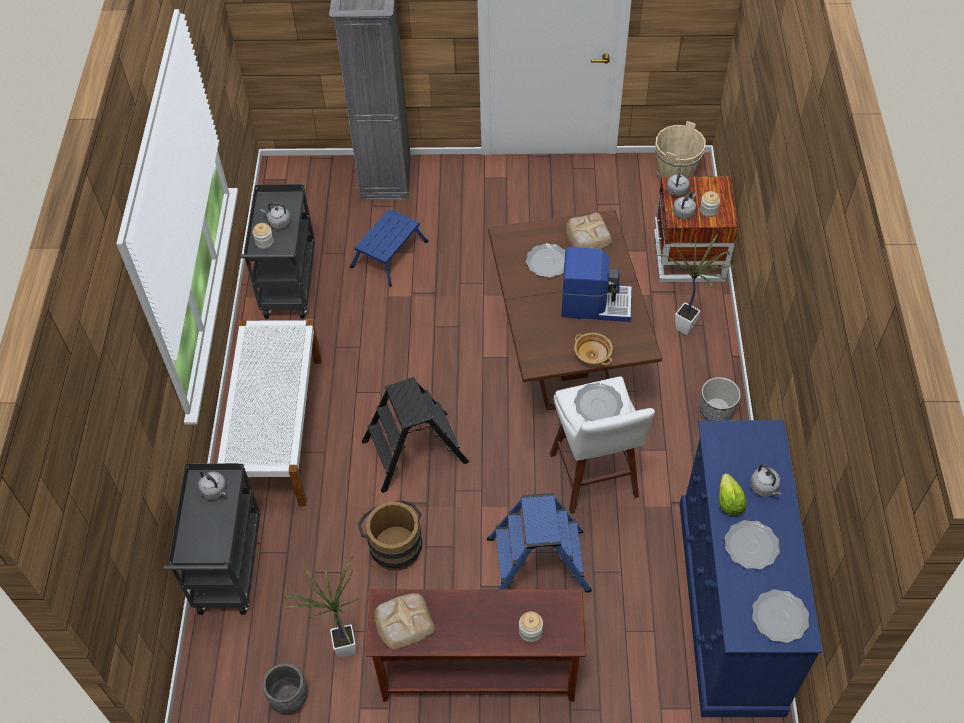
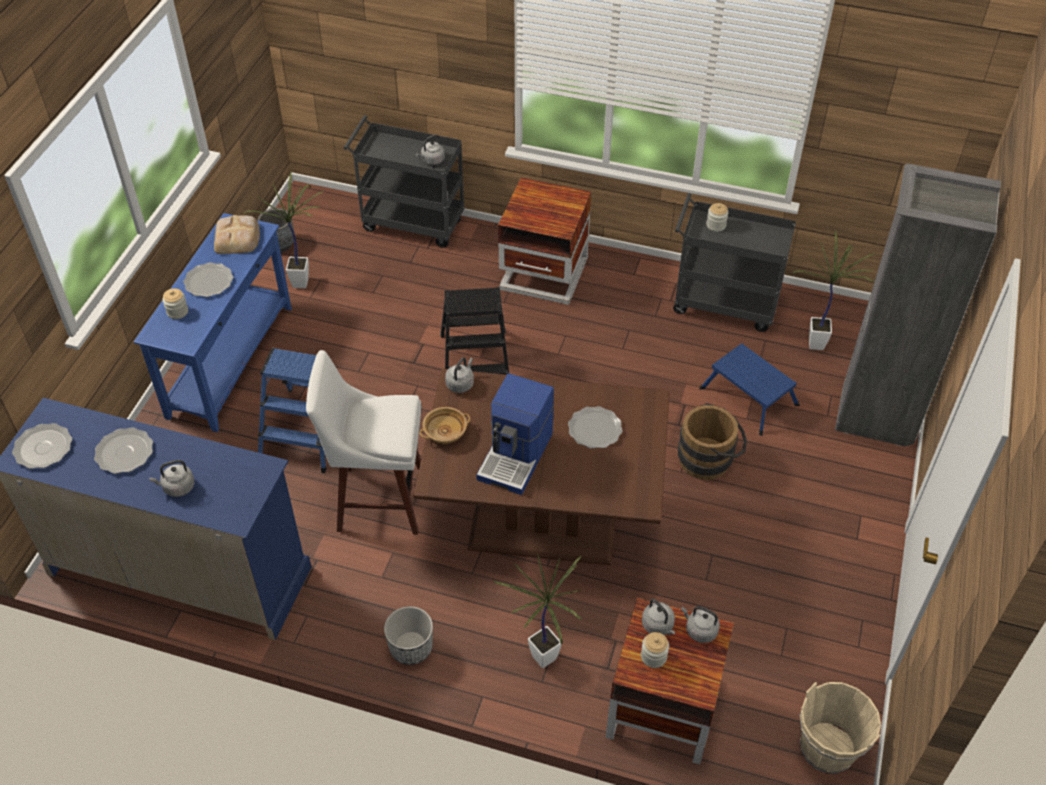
camera: 105 degrees right, 5 degrees down
white bench [217,320,322,507] -> nightstand [498,178,591,305]
grey kettle [261,202,291,229] -> grey kettle moved to [445,357,474,393]
brown bucket [358,500,422,571] -> brown bucket moved to [678,403,747,480]
brown console table [366,589,586,702] -> blue console table [134,213,292,432]
bread [566,213,612,249] -> none
plate [574,383,623,421] -> plate moved to [183,262,233,297]
lettuce [719,474,746,516] -> none
none -> potted plant [792,230,875,350]

